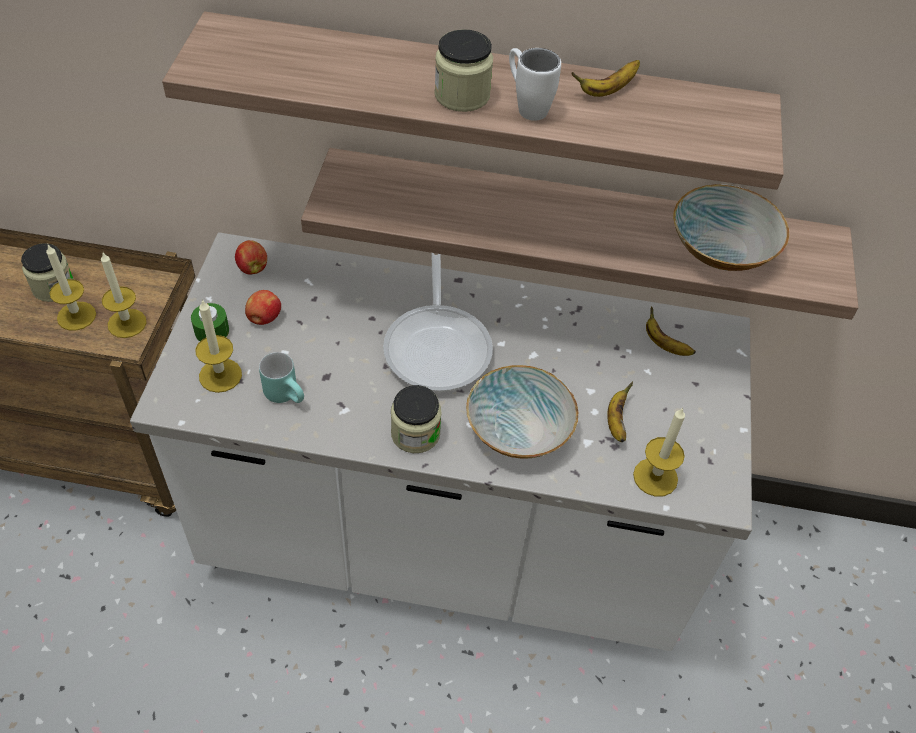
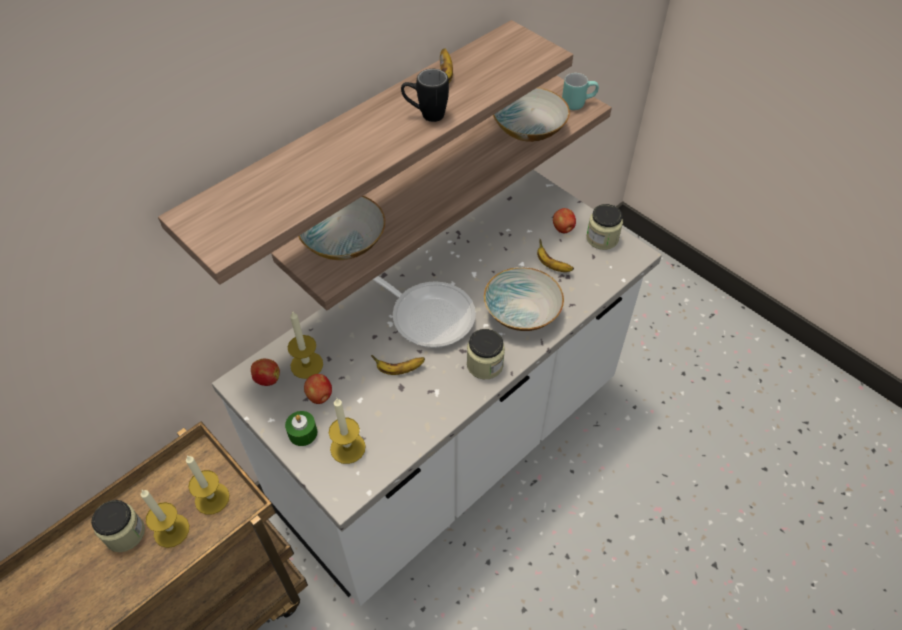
camera: 50 degrees left, 0 degrees up
turquoise mug [259,352,304,403] -> turquoise mug moved to [562,73,599,110]
jar [434,29,493,112] -> jar moved to [586,204,623,250]
white mug [509,48,561,121] -> black mug [401,69,449,122]
candle [633,407,685,497] -> candle moved to [288,311,323,379]
banana [646,306,696,356] -> banana moved to [371,355,425,375]
none -> bowl [298,196,385,260]
none -> apple [553,208,576,234]

